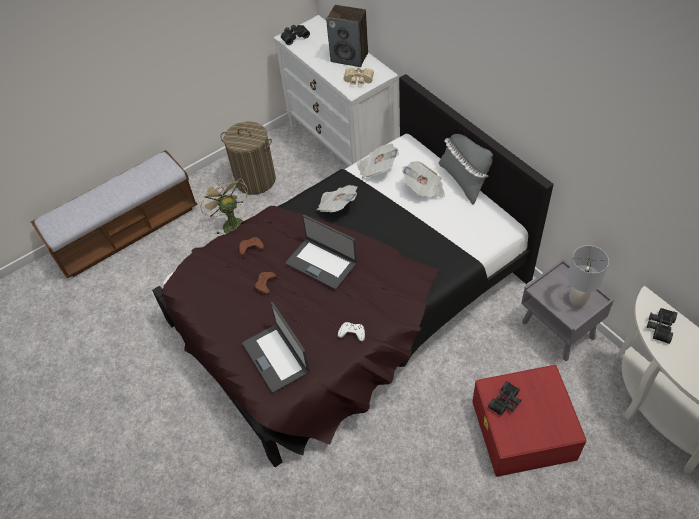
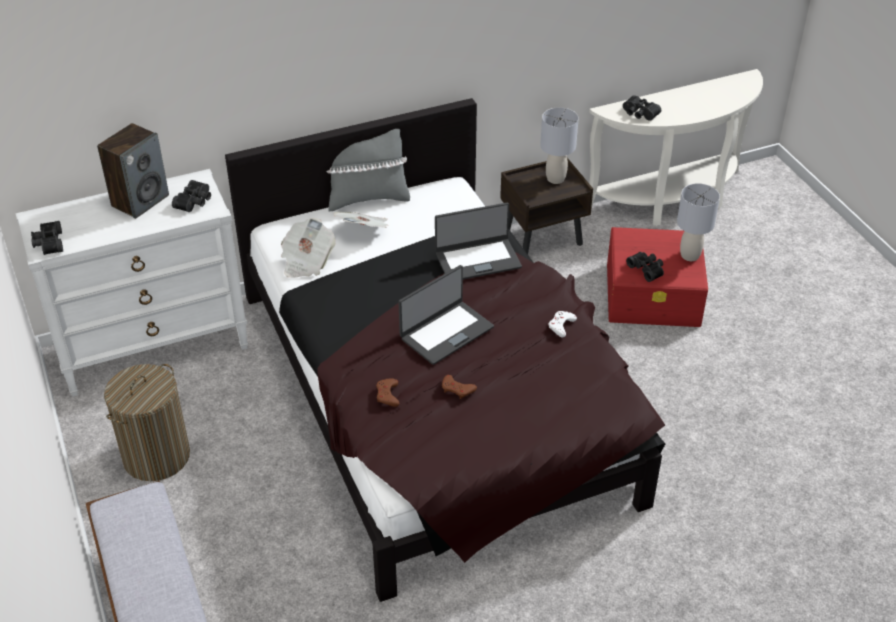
camera: 80 degrees left, 10 degrees down
beige fan [197,175,248,234] -> none
laptop [242,302,310,393] -> laptop moved to [435,203,522,279]
newspaper [317,185,358,212] -> none
beige binoculars [344,67,374,85] -> black binoculars [172,180,211,212]
grey nightstand [521,259,614,361] -> brown nightstand [500,158,593,254]
none -> grey table lamp [677,183,720,261]

